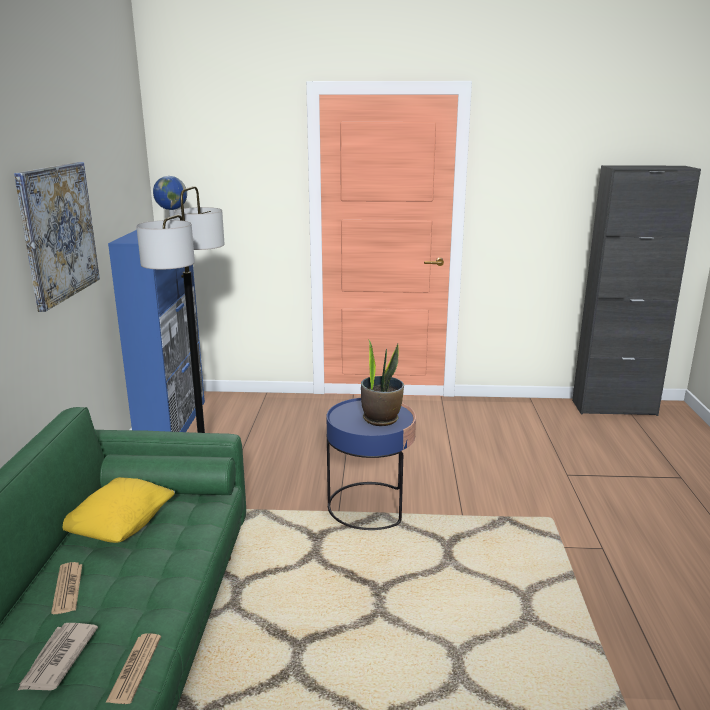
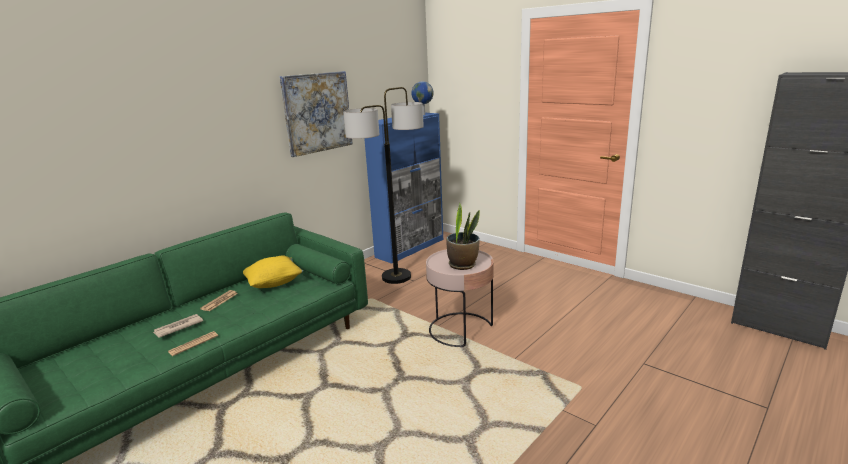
camera: 40 degrees right, 0 degrees up
blue side table [326,398,416,530] -> pink side table [426,249,494,347]

